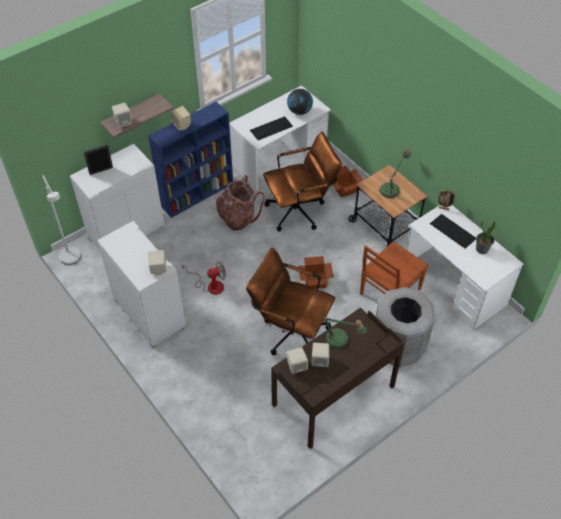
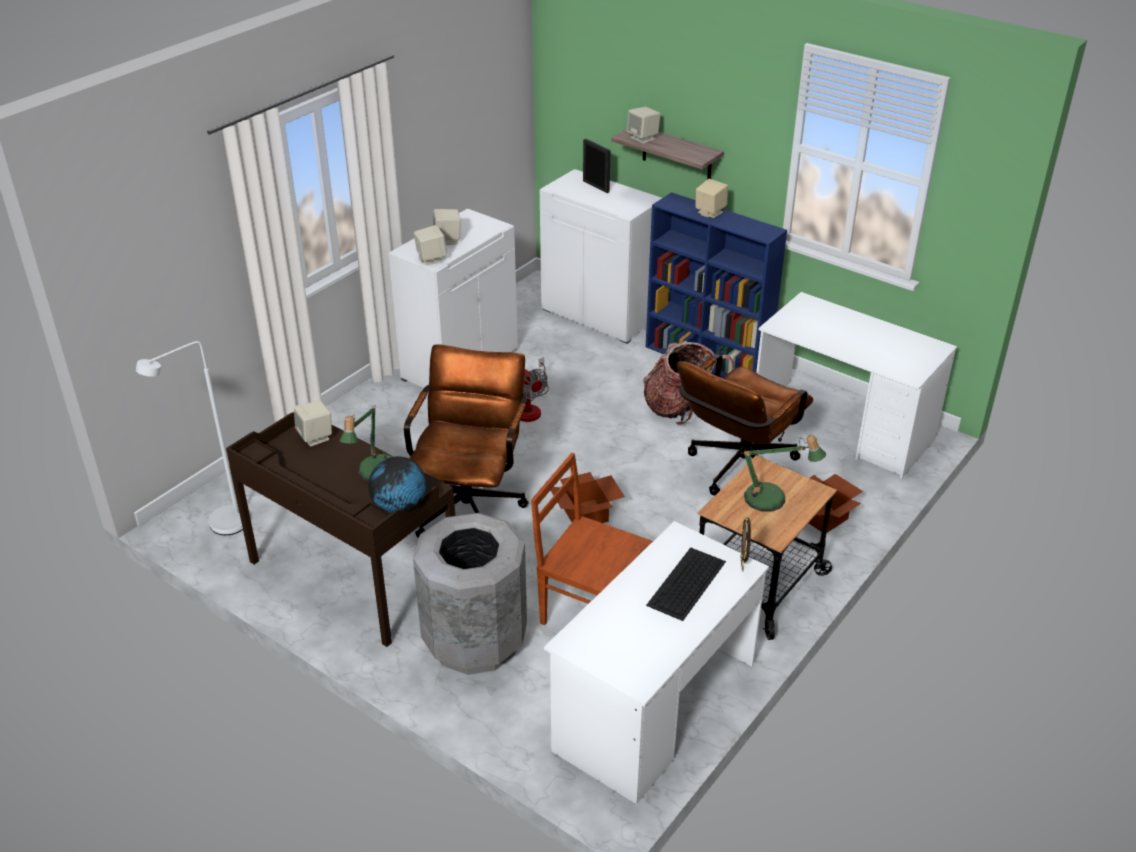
camera: 75 degrees right, 15 degrees down
white floor lamp [42,175,81,265] -> white floor lamp moved to [136,341,243,535]
keyboard [250,116,293,140] -> none
brown office chair [263,131,342,232] -> brown office chair turned 75 degrees clockwise [677,354,813,495]
globe [287,89,313,115] -> globe moved to [368,456,427,513]
beige speaker [311,343,329,367] -> beige speaker moved to [433,209,461,245]
potted plant [476,220,496,254] -> none

